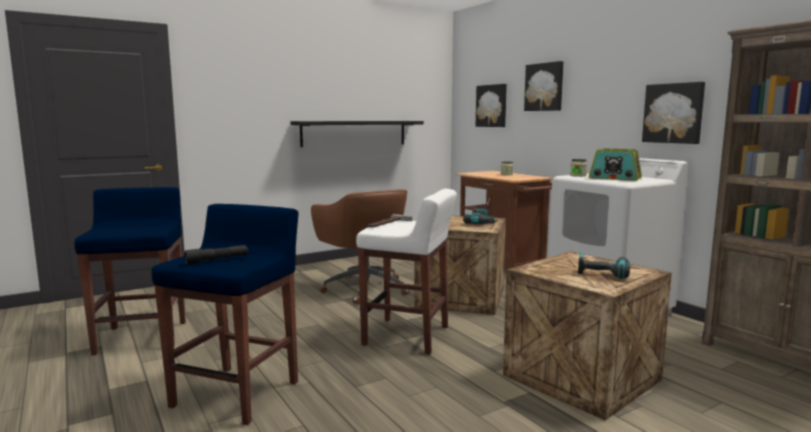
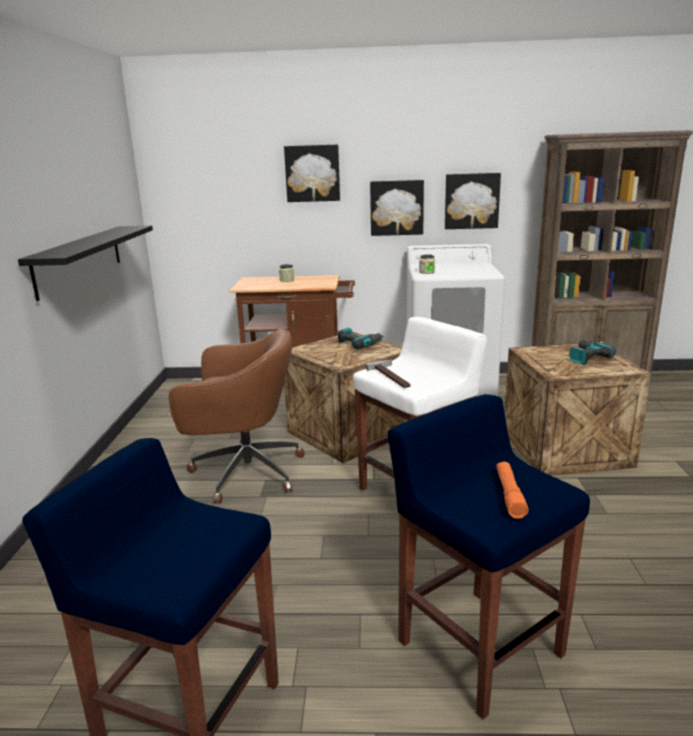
camera: 55 degrees left, 10 degrees up
black flashlight [184,245,249,264] -> orange flashlight [496,462,528,519]
picture [476,84,507,127] -> picture moved to [370,180,424,236]
radio [589,148,642,181] -> none

